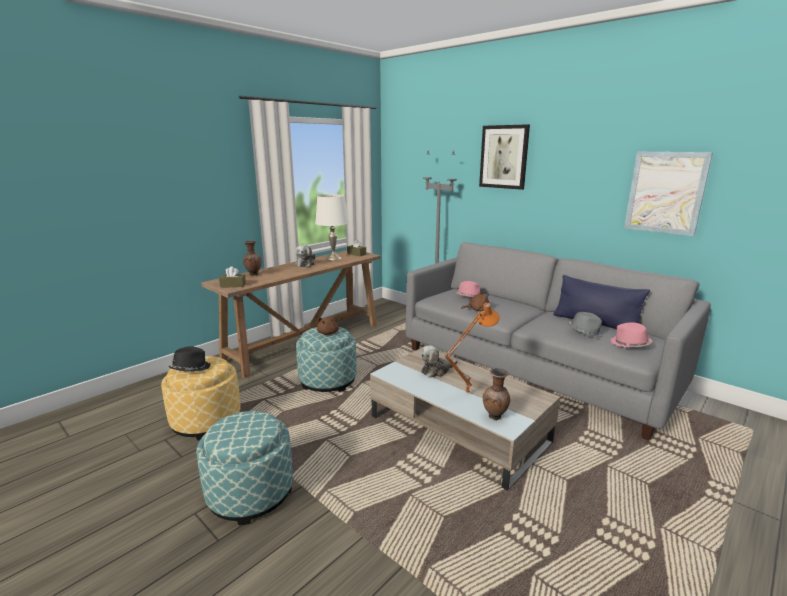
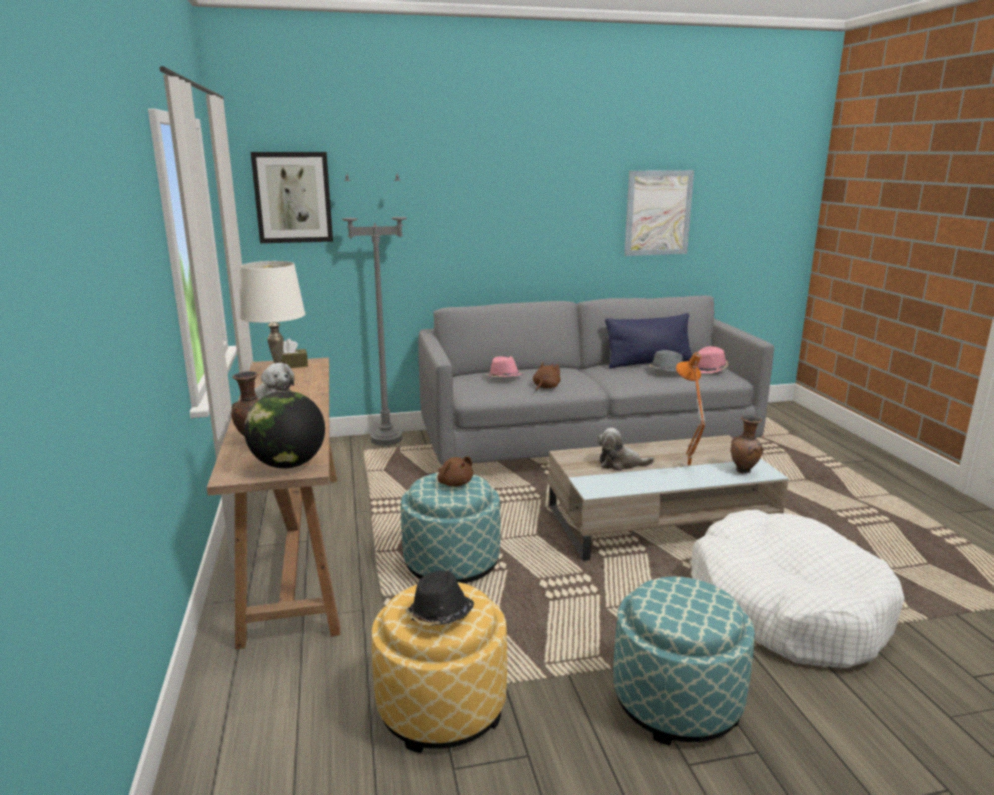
camera: 55 degrees left, 0 degrees up
brown tissue box [219,267,246,288] -> globe [244,391,325,468]
plush toy [421,345,458,378] -> plush toy turned 90 degrees clockwise [597,428,654,471]
picture [479,124,530,190] -> picture moved to [251,152,333,243]
none -> white dog bed [691,510,905,668]

